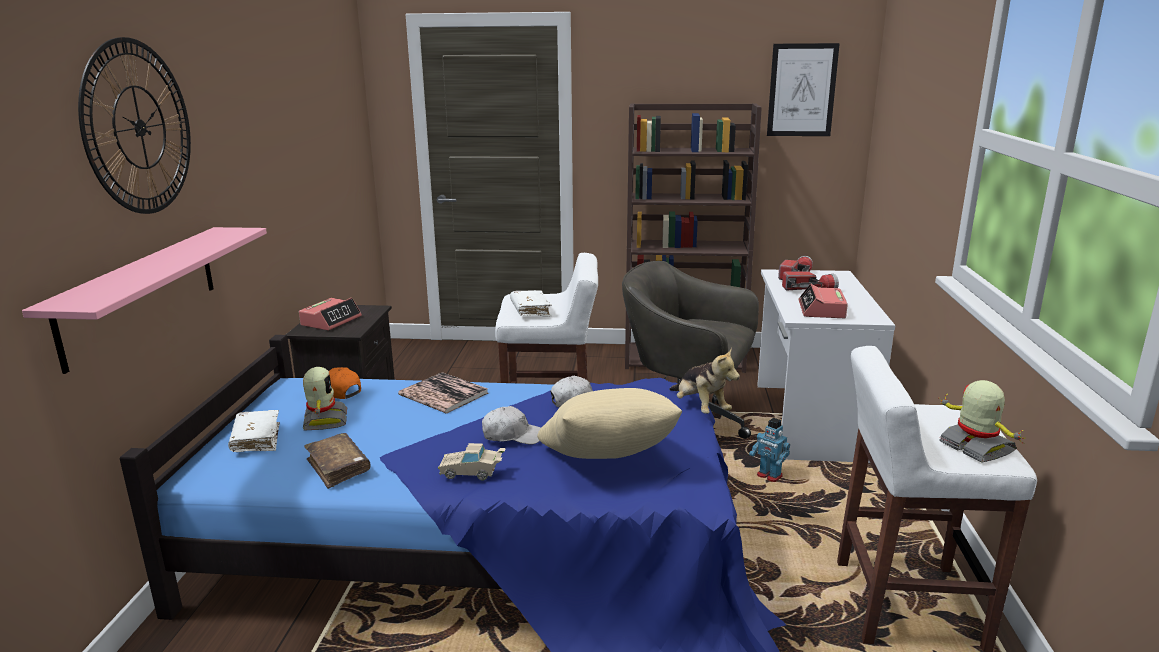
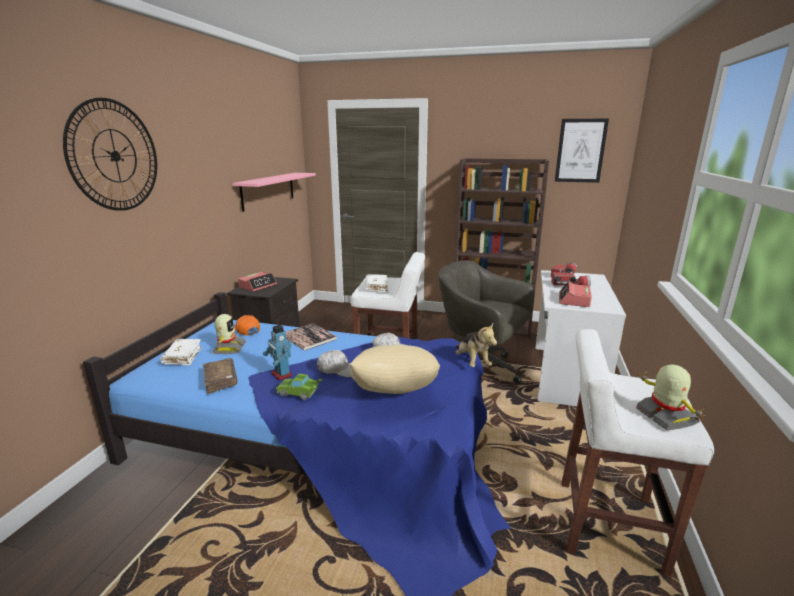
camera: 10 degrees right, 0 degrees up
pink shelf [22,227,267,374] -> pink shelf moved to [232,173,316,212]
beige toy car [438,443,506,480] -> green toy car [276,374,323,400]
toy robot [749,418,790,482] -> toy robot moved to [263,325,292,380]

